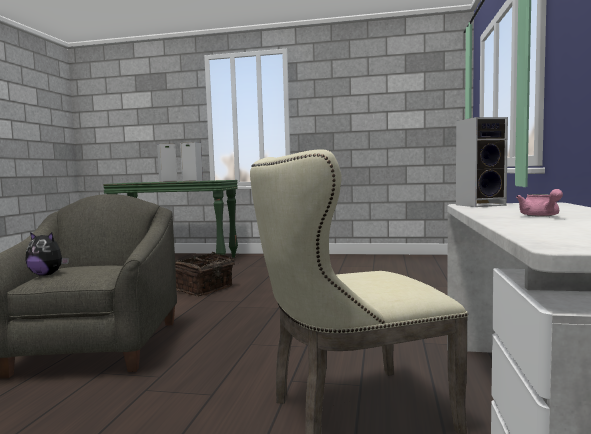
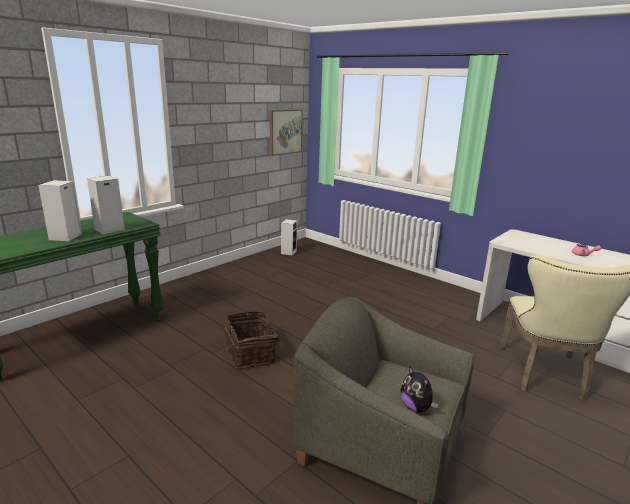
camera: 60 degrees left, 15 degrees up
plush toy [25,232,69,276] -> plush toy turned 105 degrees clockwise [400,365,438,412]
speaker [456,117,508,207] -> speaker moved to [281,219,297,256]
none -> picture [270,109,303,156]

